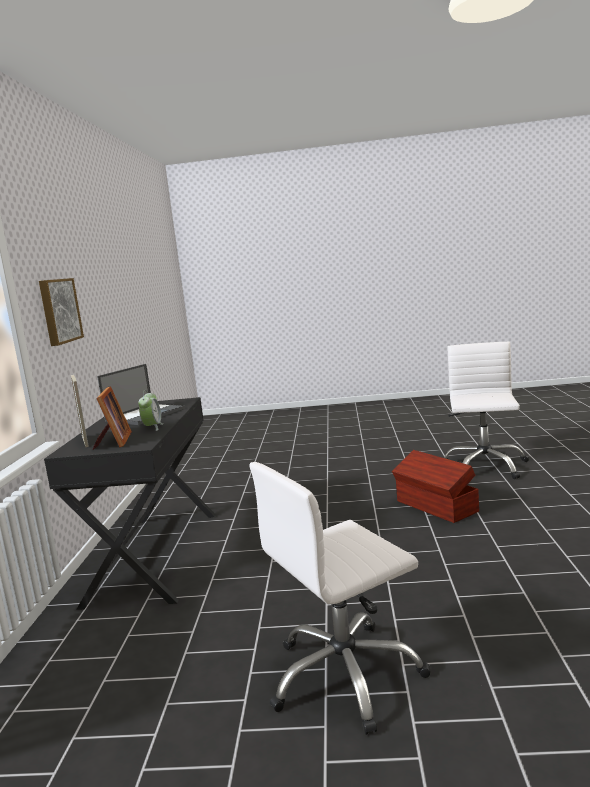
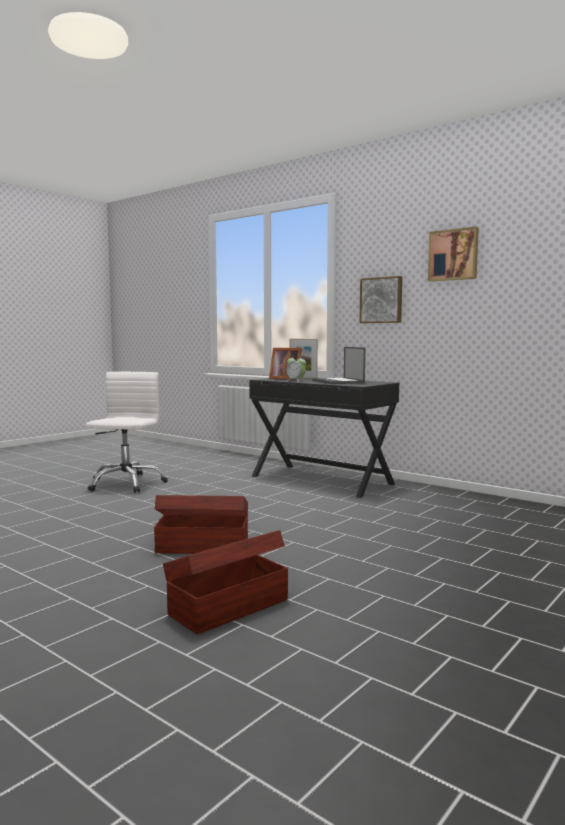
camera: 125 degrees right, 5 degrees down
white office chair [444,342,529,479] -> brown storage box [163,530,288,634]
none -> picture [428,227,479,282]

